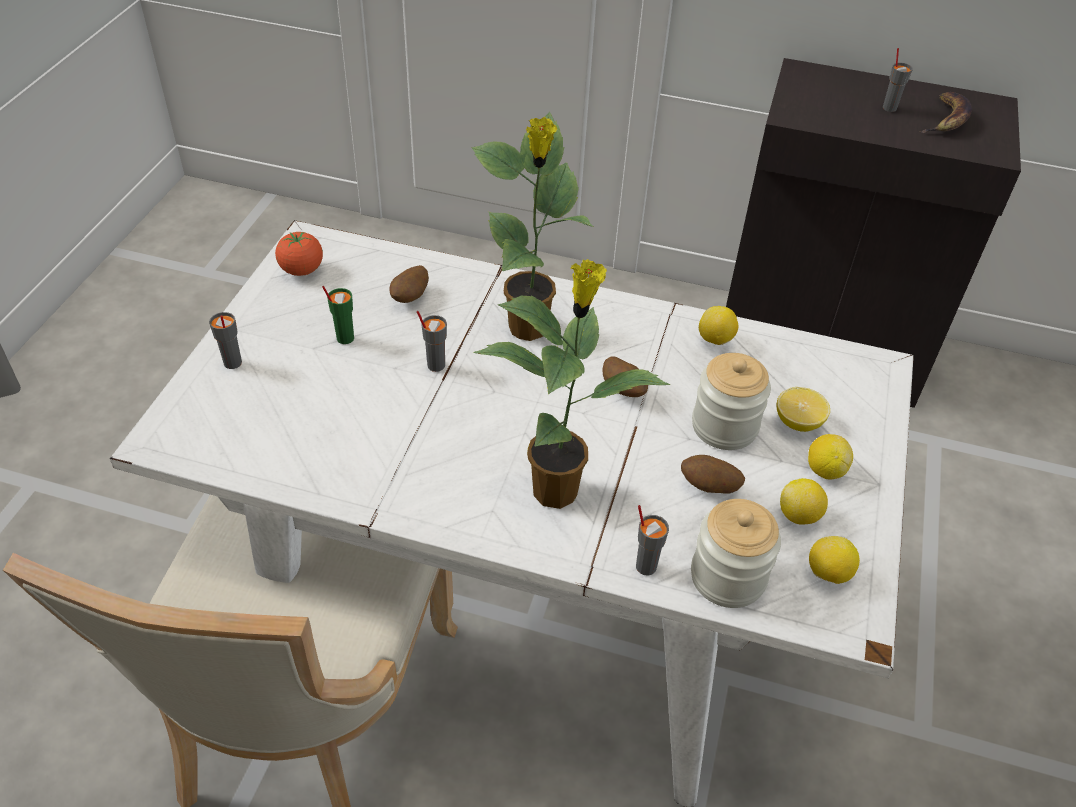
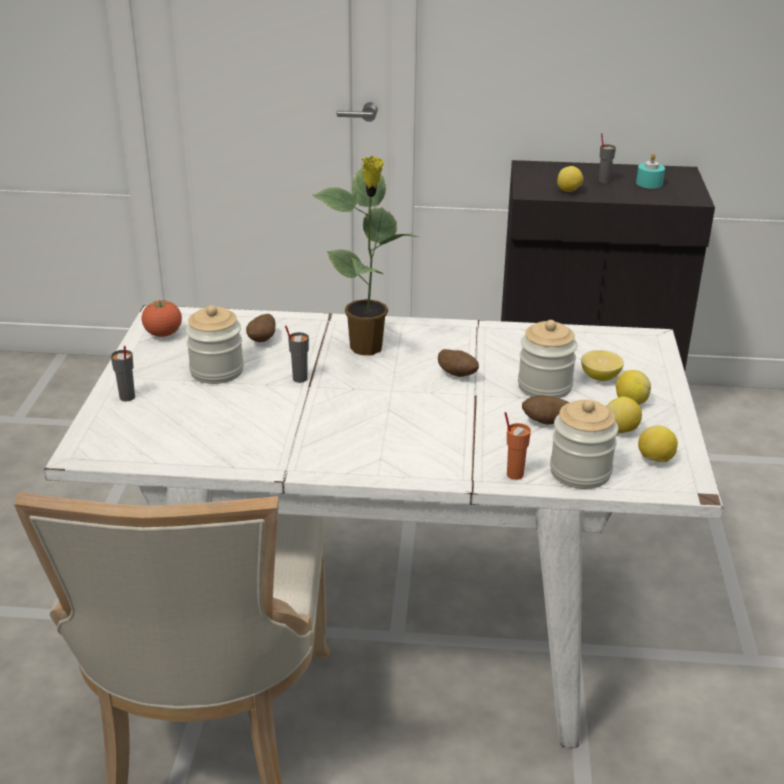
camera: 10 degrees left, 15 degrees down
green cup [322,286,354,344] -> jar [185,305,244,384]
potted plant [473,259,671,509] -> none
grey cup [636,505,669,576] -> orange cup [504,412,531,480]
lemon [699,306,739,345] -> lemon moved to [557,166,583,192]
banana [920,92,972,133] -> turquoise candle [636,153,665,189]

